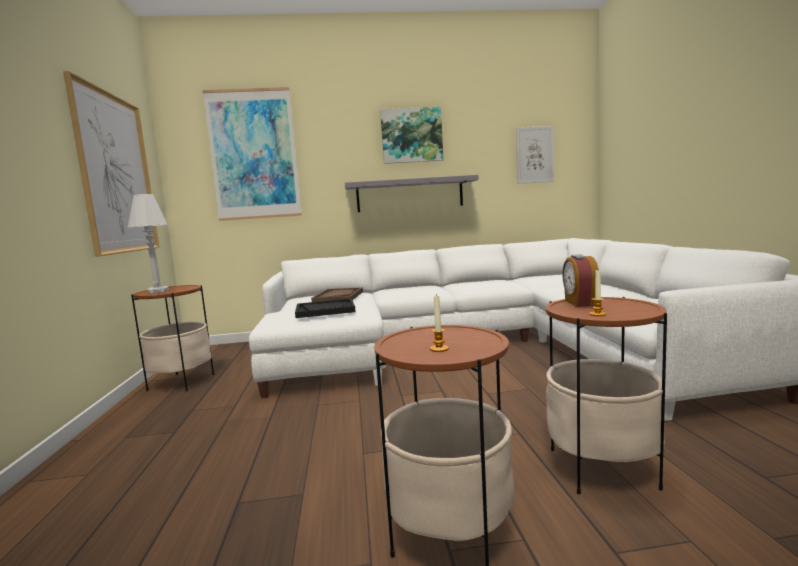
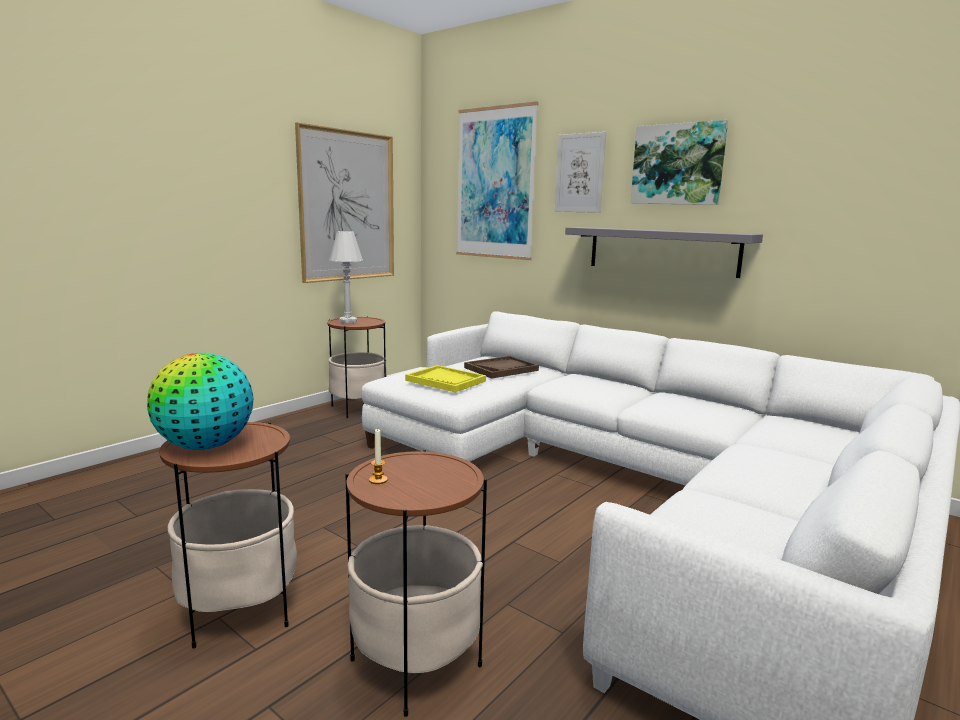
camera: 45 degrees right, 5 degrees up
black tray [295,298,356,318] -> yellow tray [405,365,486,393]
candle [430,295,449,352] -> globe [147,353,254,450]
picture [516,126,554,184] -> picture moved to [555,132,606,213]
alarm clock [562,254,599,307] -> none

